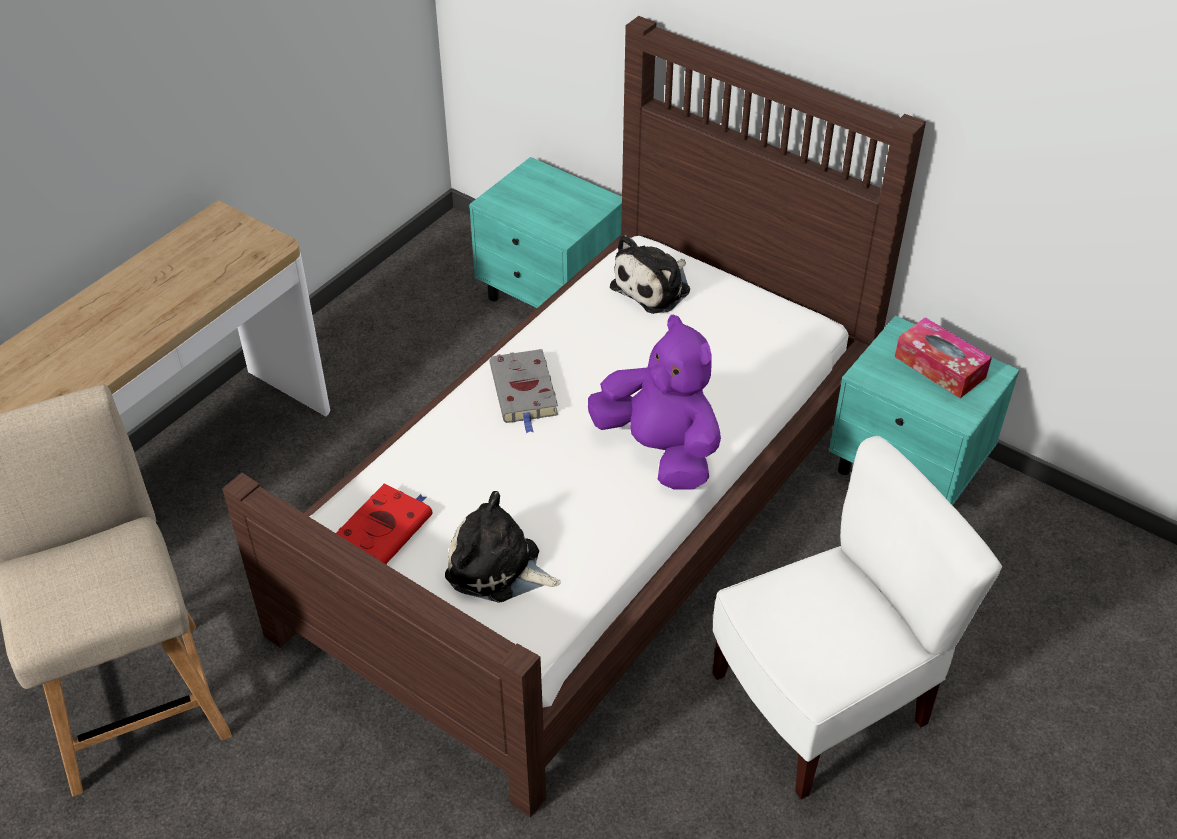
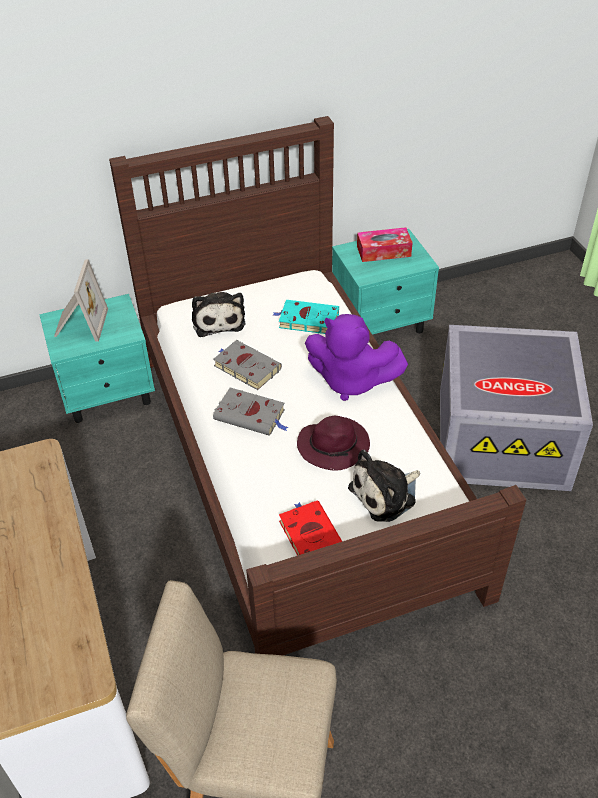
camera: 55 degrees left, 0 degrees up
purple plush toy [588,315,721,490] -> purple plush toy turned 150 degrees counterclockwise [305,314,408,401]
white chair [712,436,1002,799] -> grey storage box [440,325,593,491]
none -> picture frame [54,259,108,342]
none -> grey book [213,340,282,390]
none -> turquoise book [273,300,339,334]
none -> purple hat [297,416,370,471]

